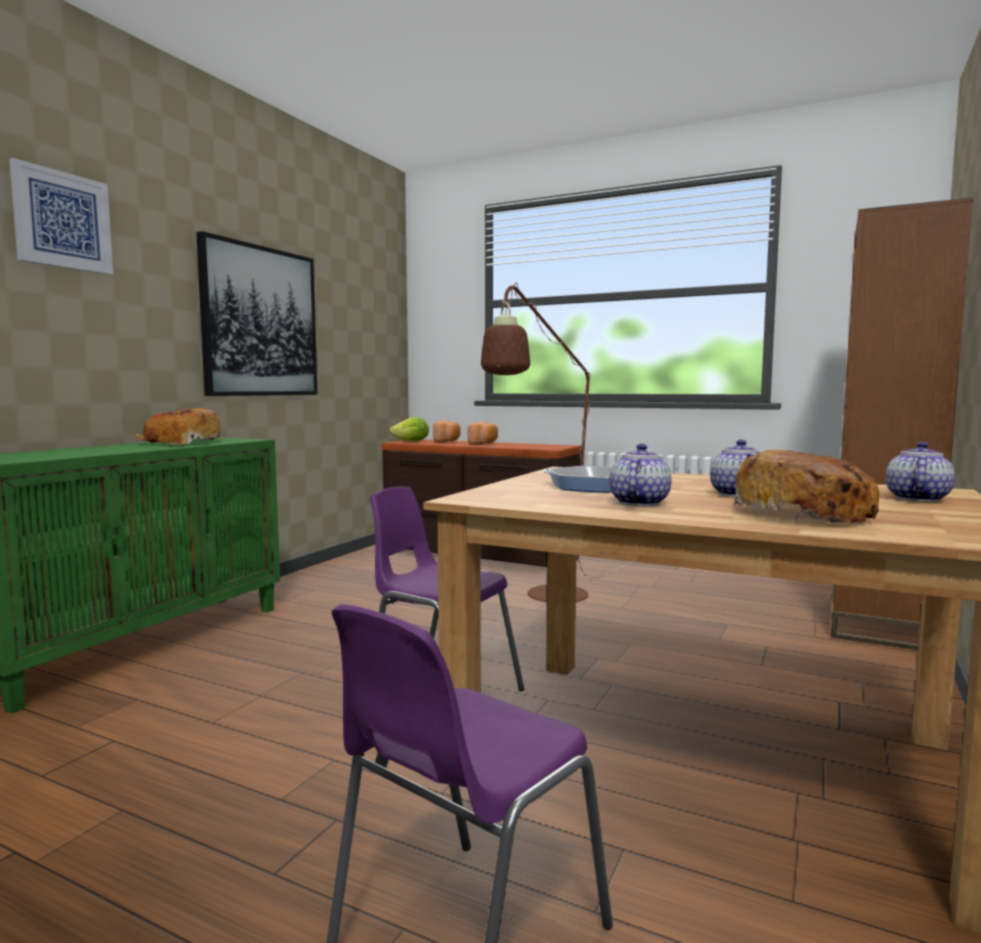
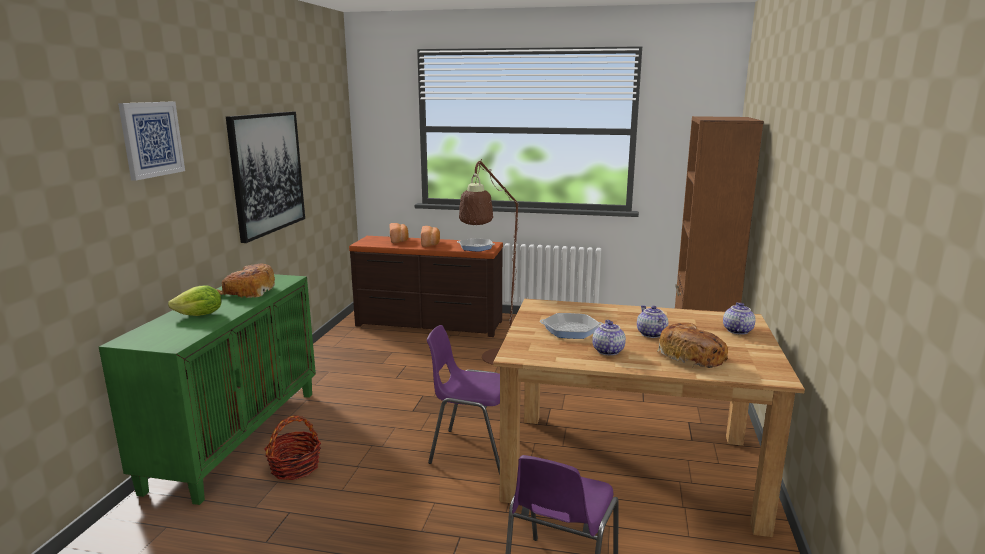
camera: 15 degrees left, 10 degrees up
lettuce [389,417,429,442] -> lettuce moved to [168,285,222,316]
none -> basket [265,415,321,480]
none -> frying pan [457,238,495,252]

